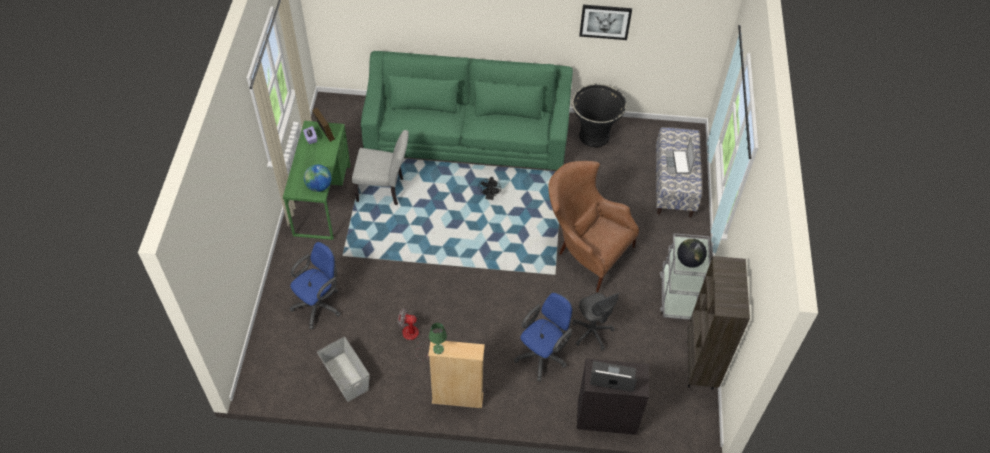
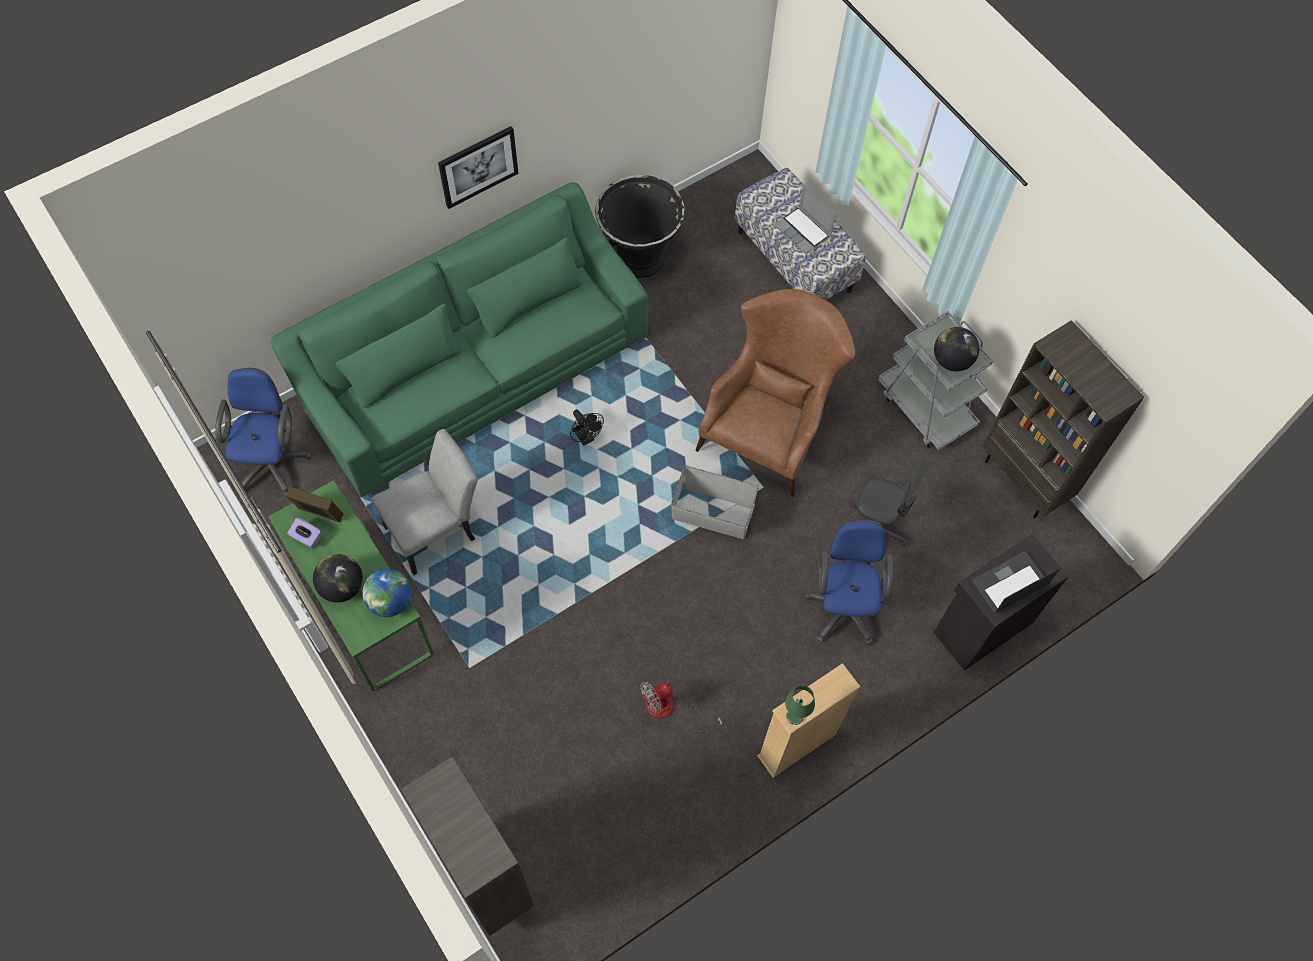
camera: 40 degrees left, 10 degrees up
blue office chair [290,242,341,329] -> blue office chair moved to [215,368,311,496]
grey storage box [317,337,370,402] -> grey storage box moved to [671,466,759,539]
brown armchair [548,161,639,292] -> brown armchair turned 120 degrees clockwise [696,289,855,497]
picture [579,5,632,40] -> picture moved to [438,126,519,209]
none -> globe [313,554,363,603]
none -> brown bookcase [401,757,534,936]

